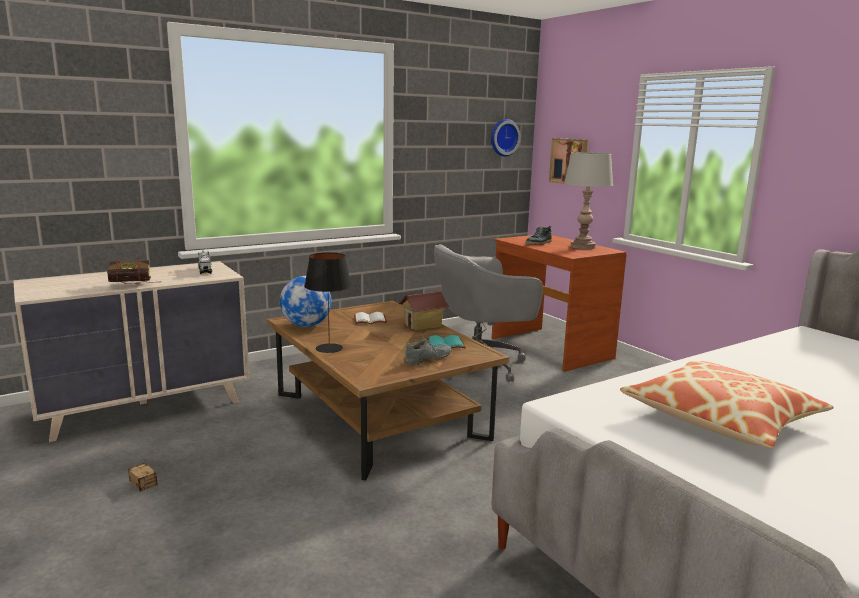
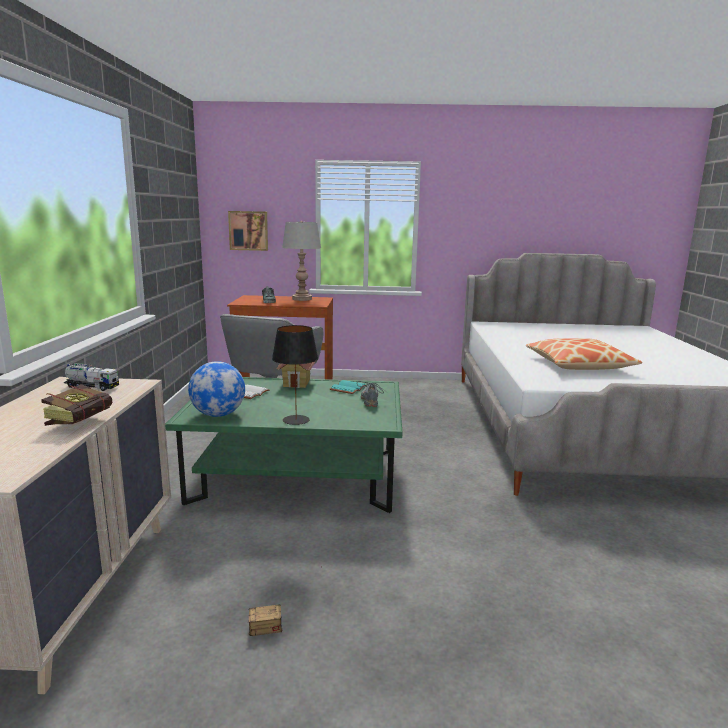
camera: 55 degrees left, 0 degrees up
brown coffee table [267,301,509,480] -> green coffee table [165,377,402,513]
wall clock [491,119,521,157] -> none

